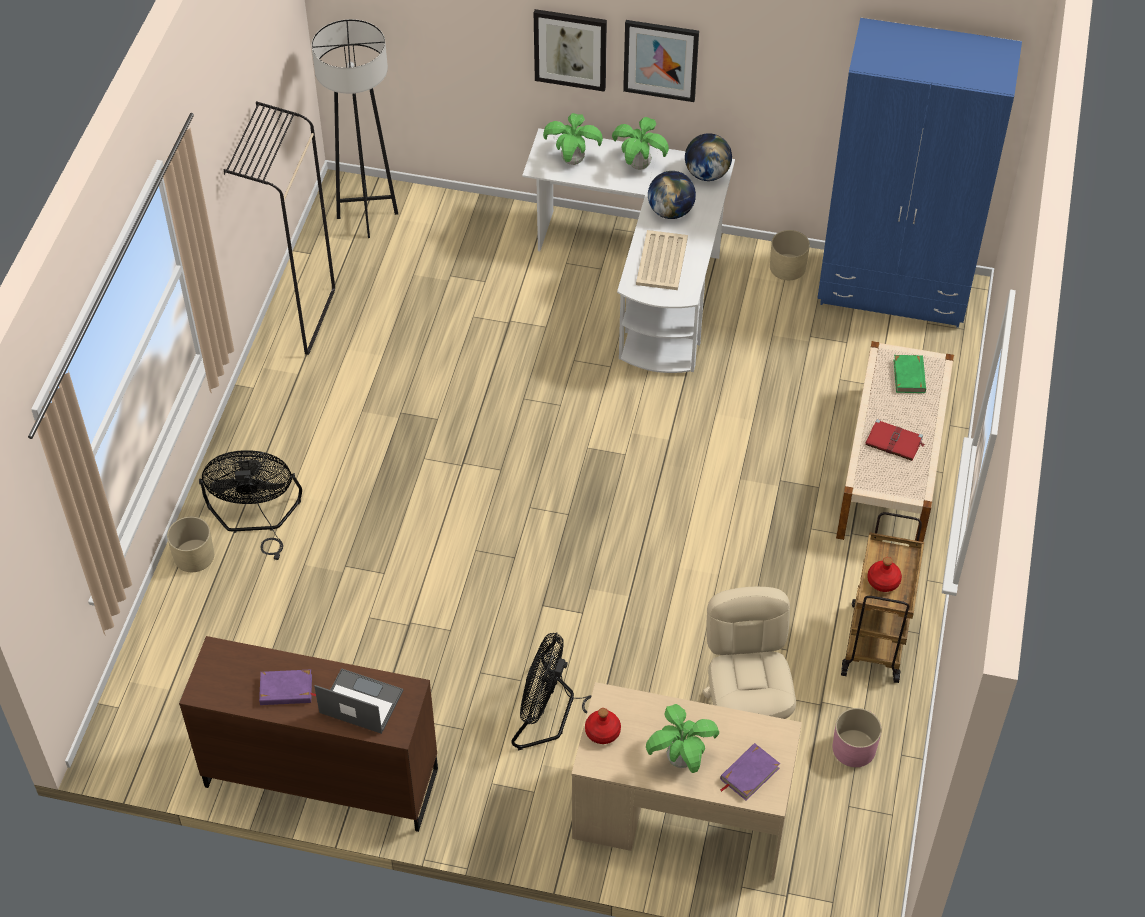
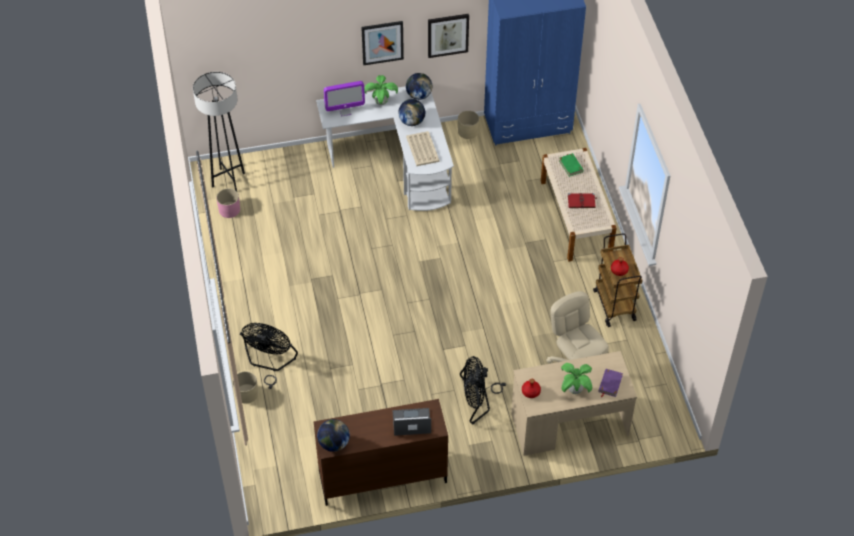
camera: 25 degrees left, 0 degrees up
black fan [199,450,302,561] -> black fan turned 45 degrees clockwise [240,323,298,389]
black clothes rack [224,101,335,355] -> none
purple book [259,670,316,705] -> none
picture [534,9,607,92] -> picture moved to [428,14,469,58]
potted plant [543,113,603,165] -> monitor [324,81,365,117]
pink planter [833,708,882,767] -> pink planter moved to [216,188,240,218]
none -> globe [317,419,350,452]

